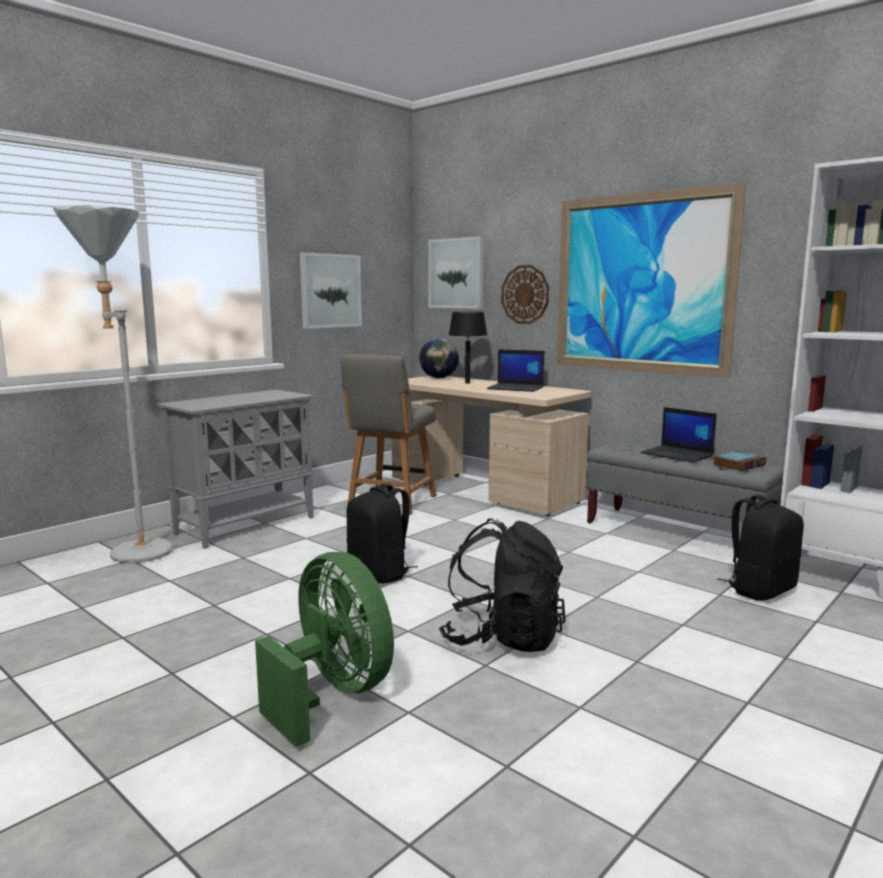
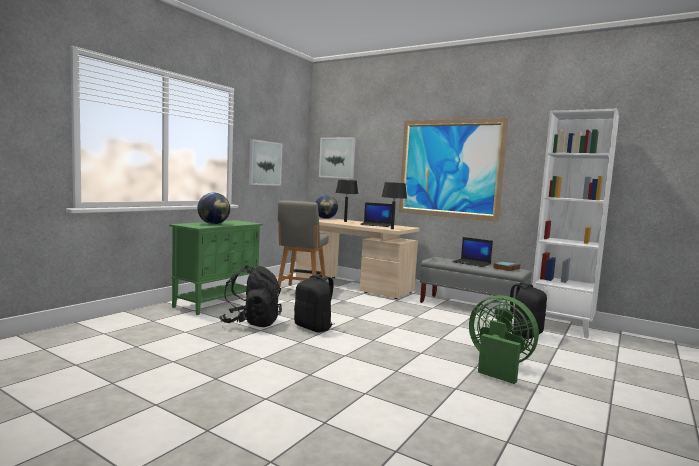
camera: 10 degrees left, 5 degrees down
grey floor lamp [53,205,174,564] -> none
grey cabinet [157,390,314,549] -> green cabinet [169,220,263,315]
green fan [255,552,394,747] -> green fan moved to [469,295,539,384]
black backpack [439,519,566,652] -> black backpack moved to [219,265,282,327]
wall clock [501,265,549,324] -> none
none -> globe [197,193,230,224]
none -> black table lamp [382,182,407,229]

